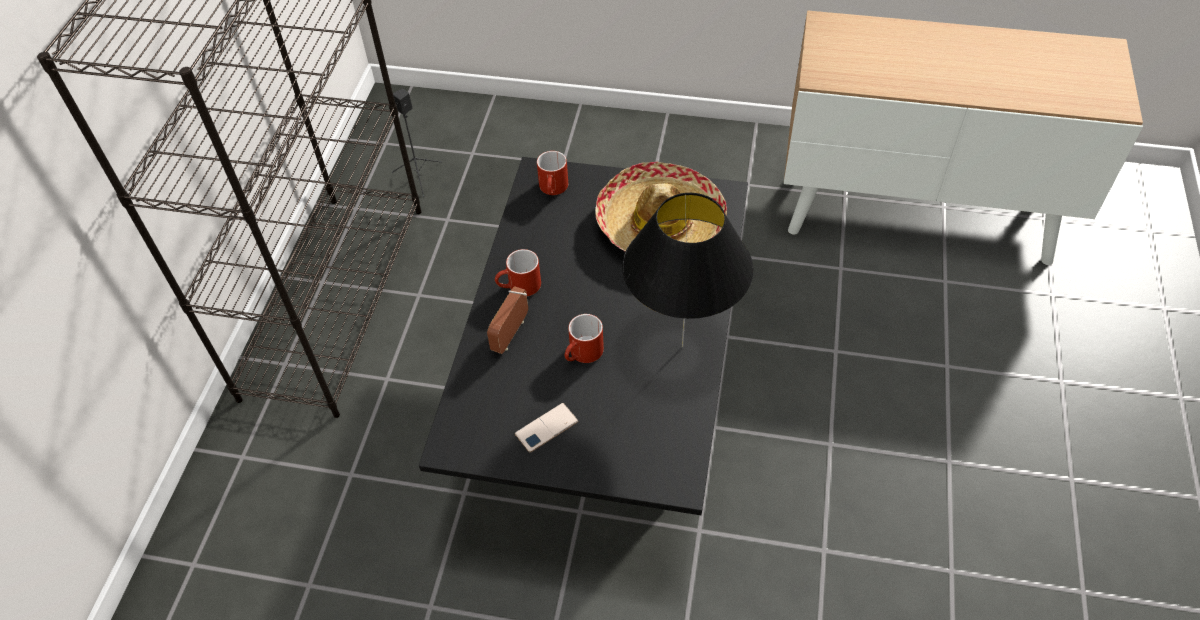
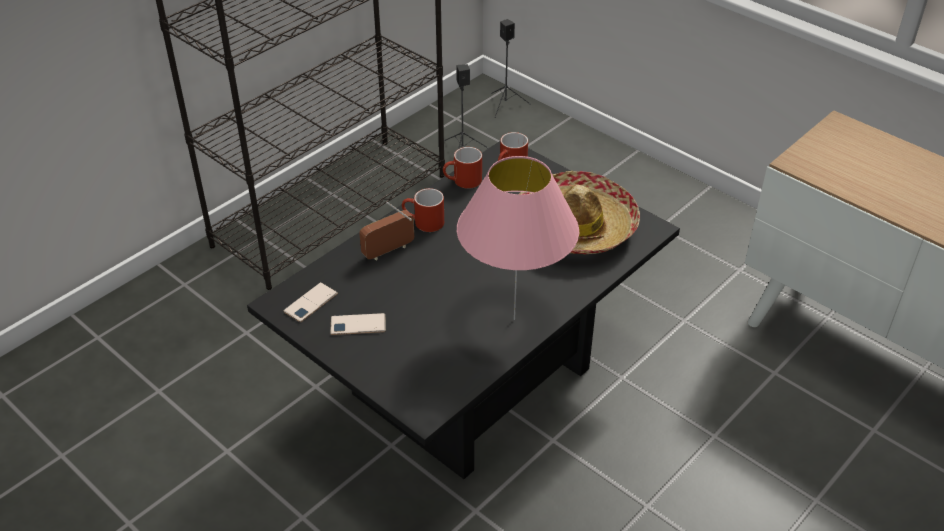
camera: 30 degrees right, 10 degrees down
red mug [565,314,604,363] -> red mug moved to [443,147,482,189]
black table lamp [622,193,753,347] -> pink table lamp [457,156,579,320]
none -> phone [283,282,338,322]
none -> black speaker [491,19,531,118]

